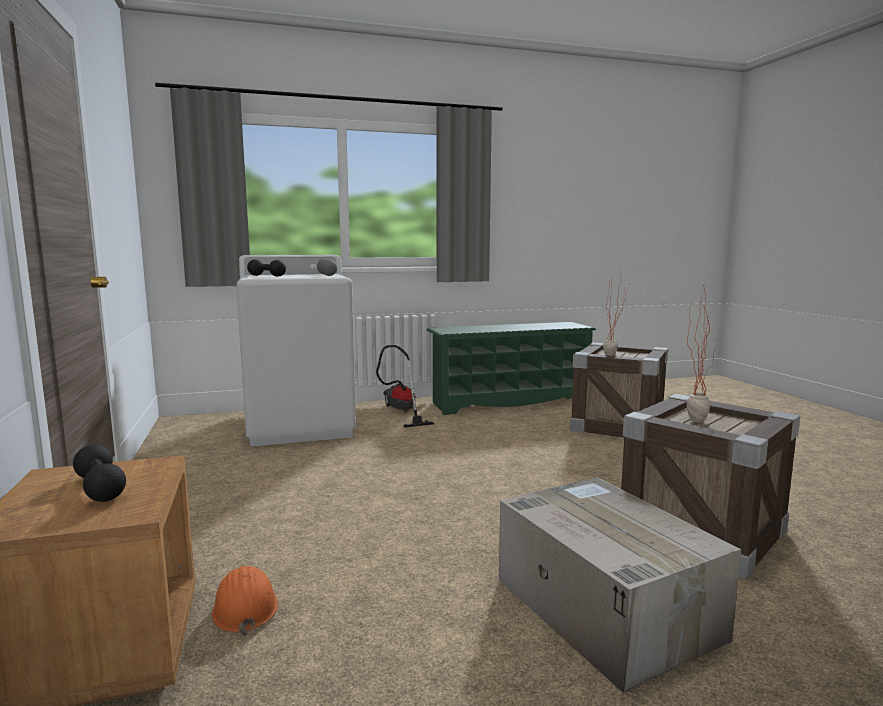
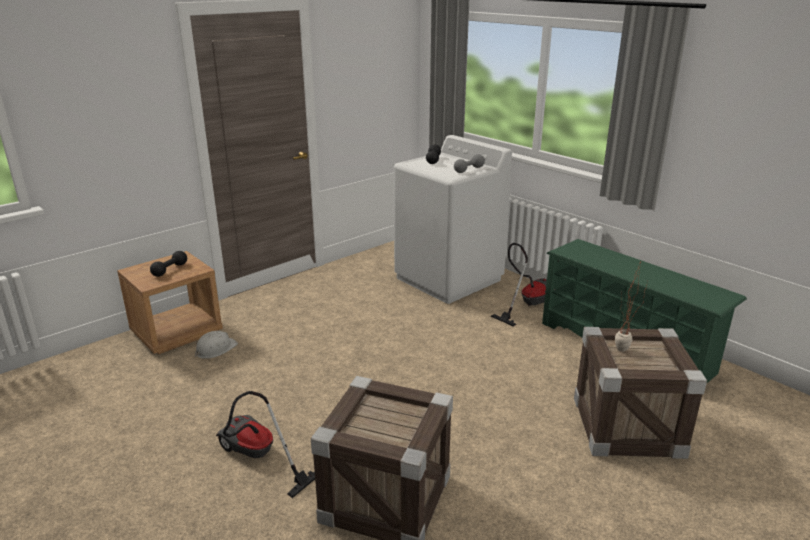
camera: 65 degrees right, 15 degrees up
orange hard hat [212,566,278,636] -> white hard hat [195,331,238,359]
cardboard box [499,477,741,693] -> vacuum cleaner [216,391,315,498]
potted plant [686,283,717,423] -> none

